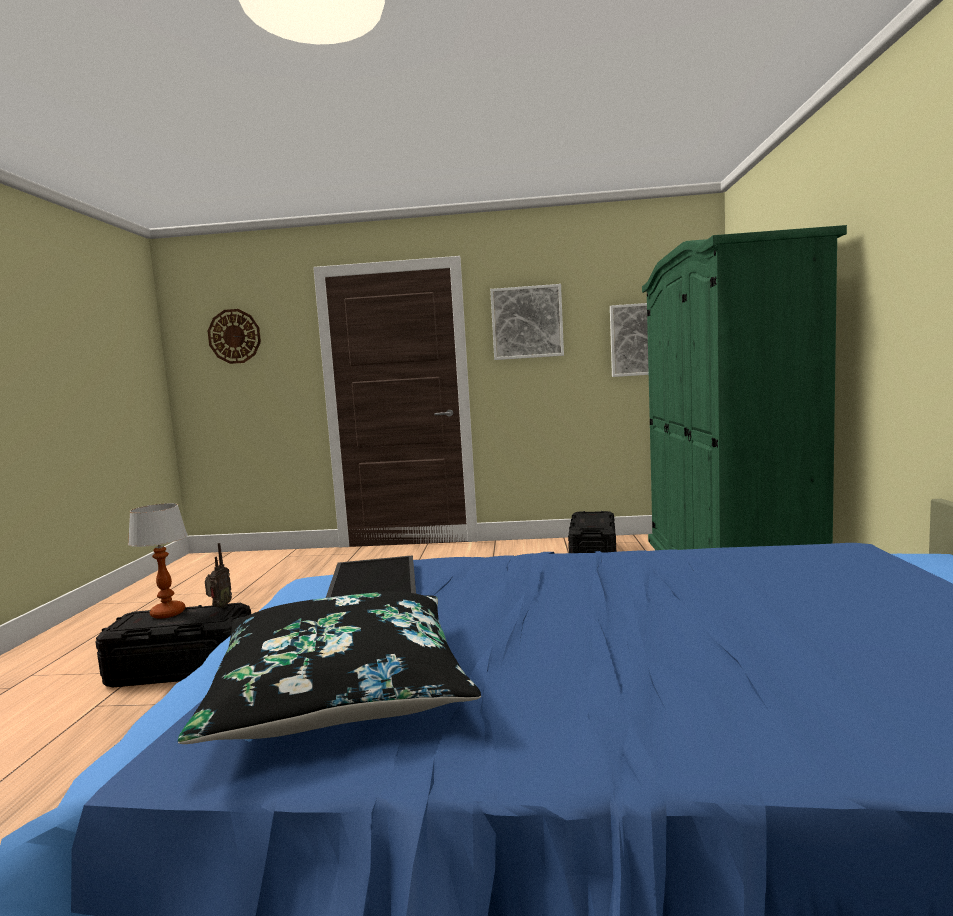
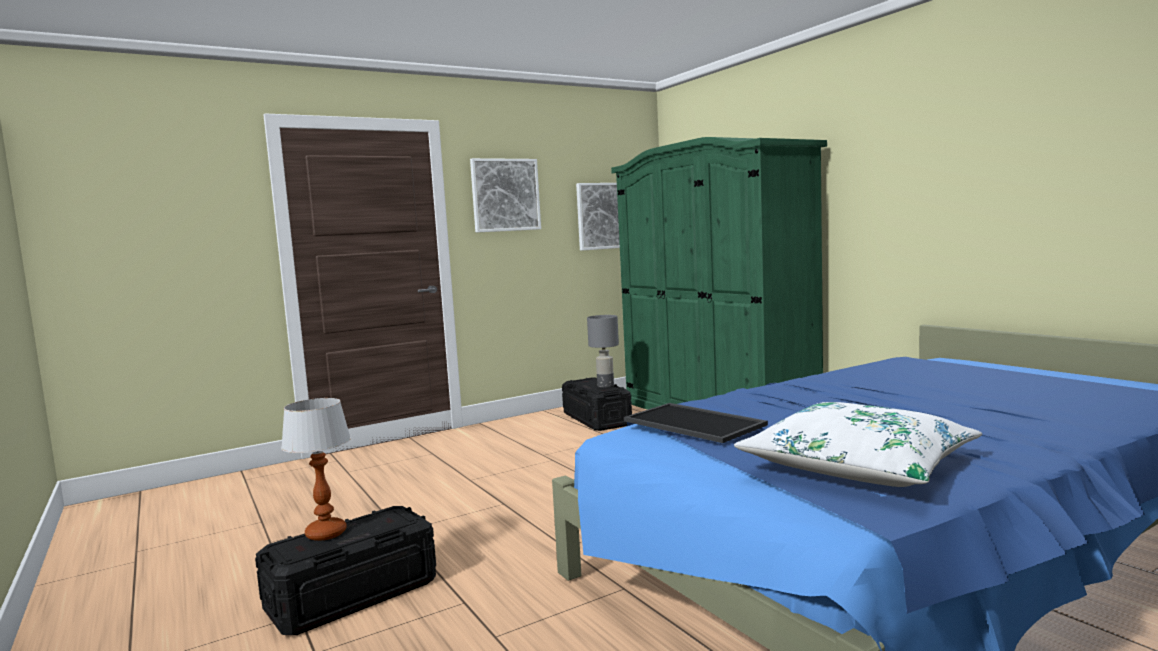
camera: 35 degrees left, 0 degrees up
black pillow [178,592,481,744] -> white pillow [734,402,982,487]
radio [205,543,232,608] -> none
wall clock [208,309,261,364] -> none
none -> grey table lamp [587,315,619,388]

